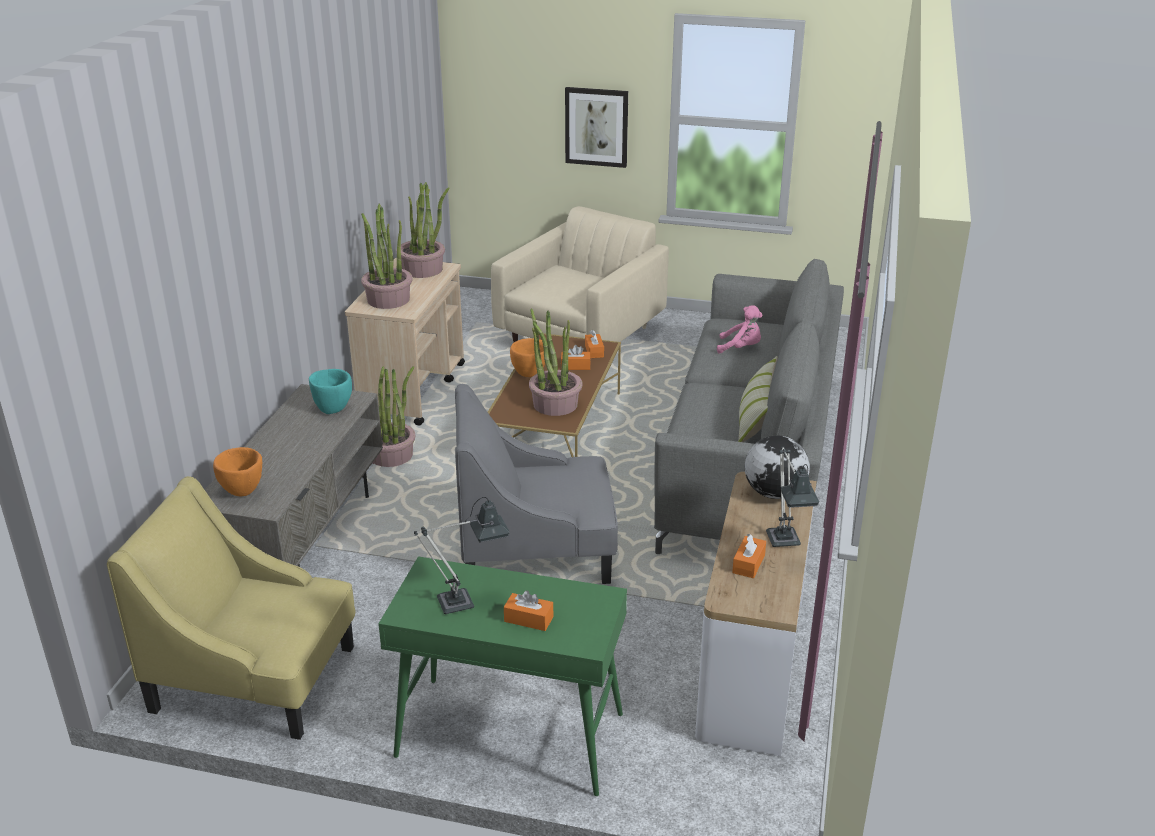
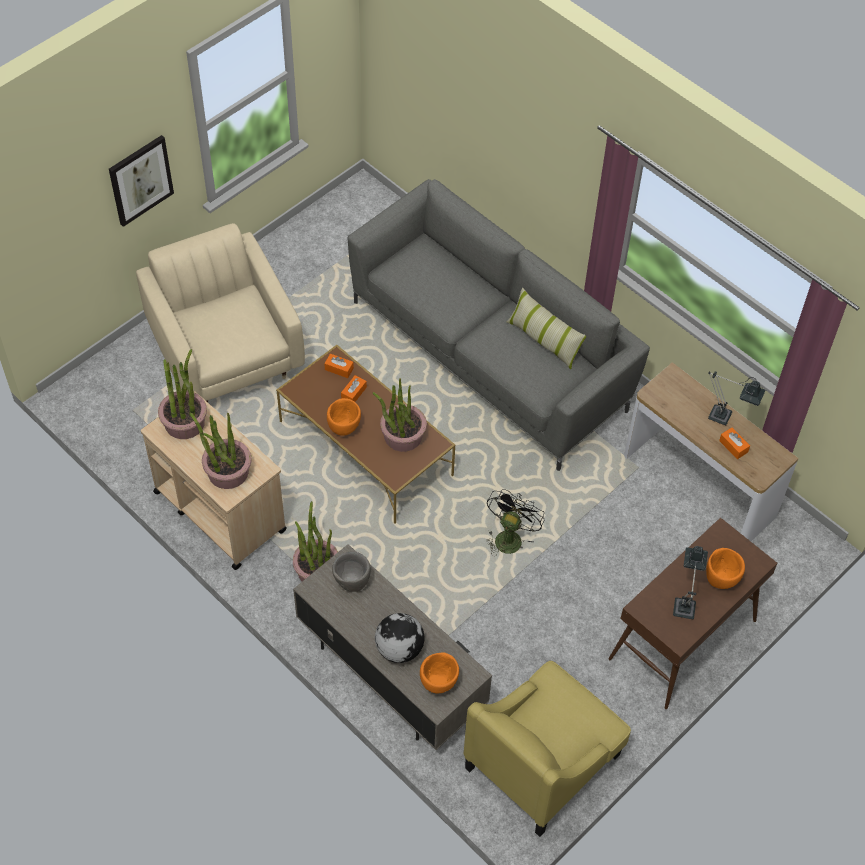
camera: 60 degrees left, 25 degrees up
turquoise bowl [309,369,352,414] -> grey bowl [332,551,371,592]
green console table [378,557,627,796] -> brown console table [608,517,777,709]
grey armchair [455,384,618,584] -> black fan [487,489,545,554]
orange tissue box [504,590,553,631] -> orange bowl [706,548,745,589]
pink plush toy [717,305,763,354] -> none
globe [745,435,810,499] -> globe moved to [375,613,424,663]

